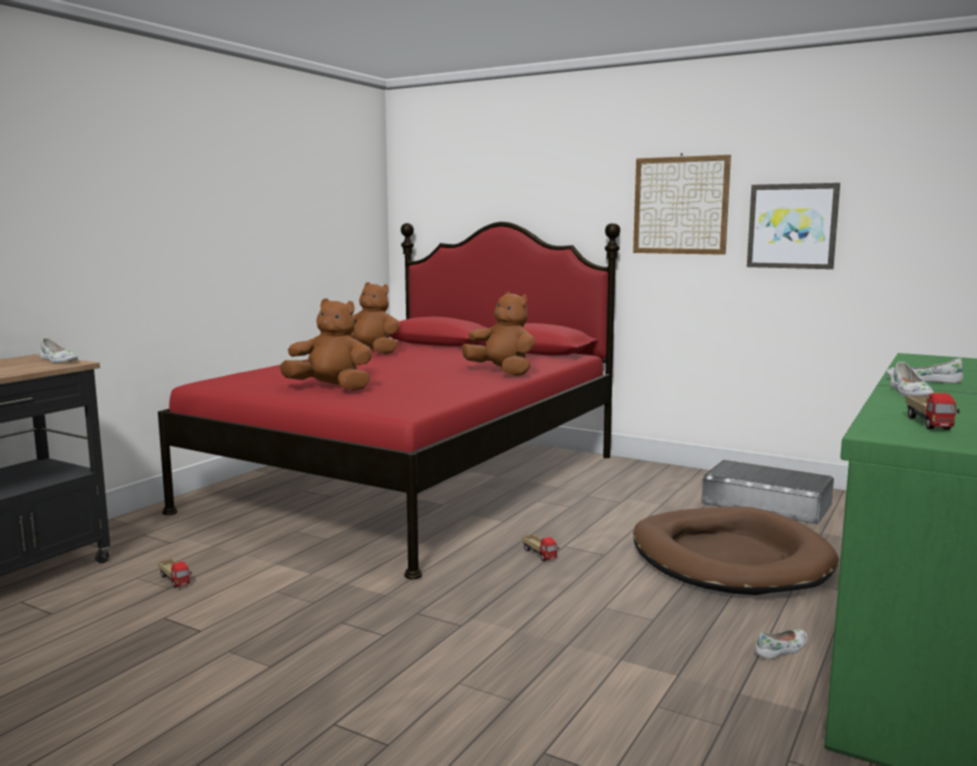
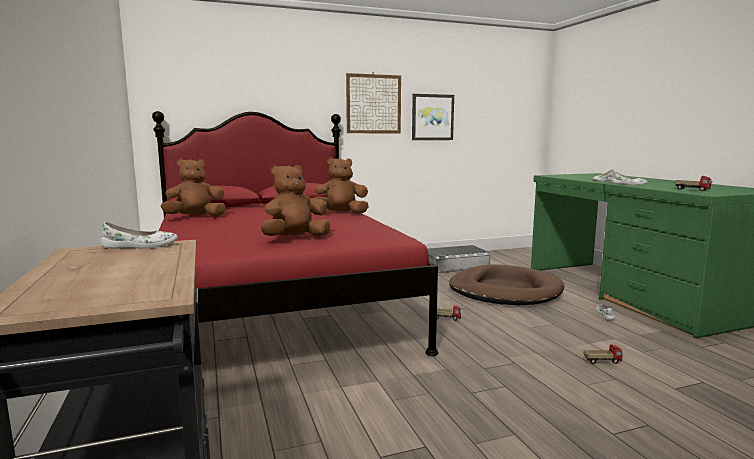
camera: 50 degrees left, 0 degrees up
toy truck [158,559,192,588] -> toy truck moved to [584,344,622,364]

